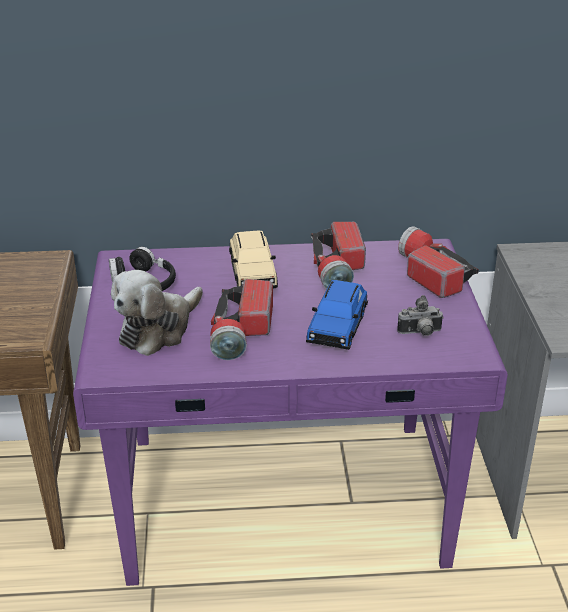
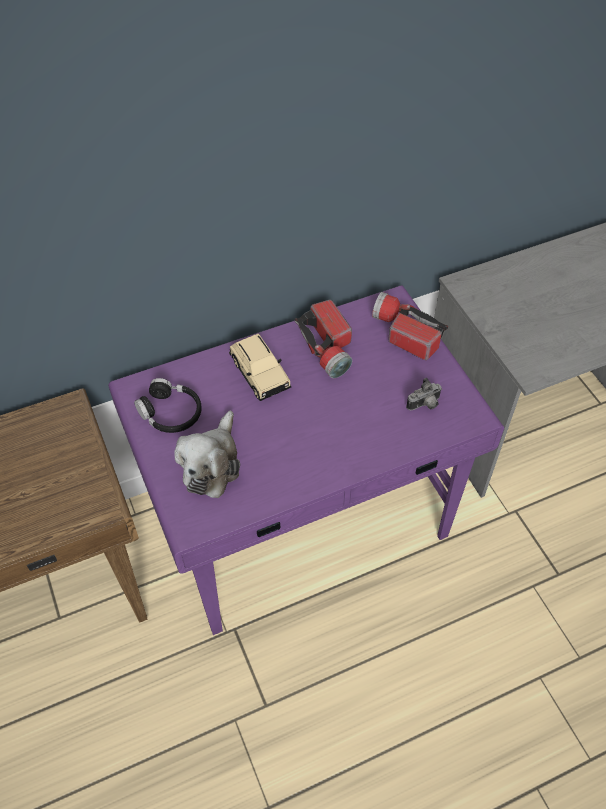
camera: 20 degrees left, 20 degrees up
flashlight [210,279,273,360] -> none
blue toy car [306,280,368,350] -> none

